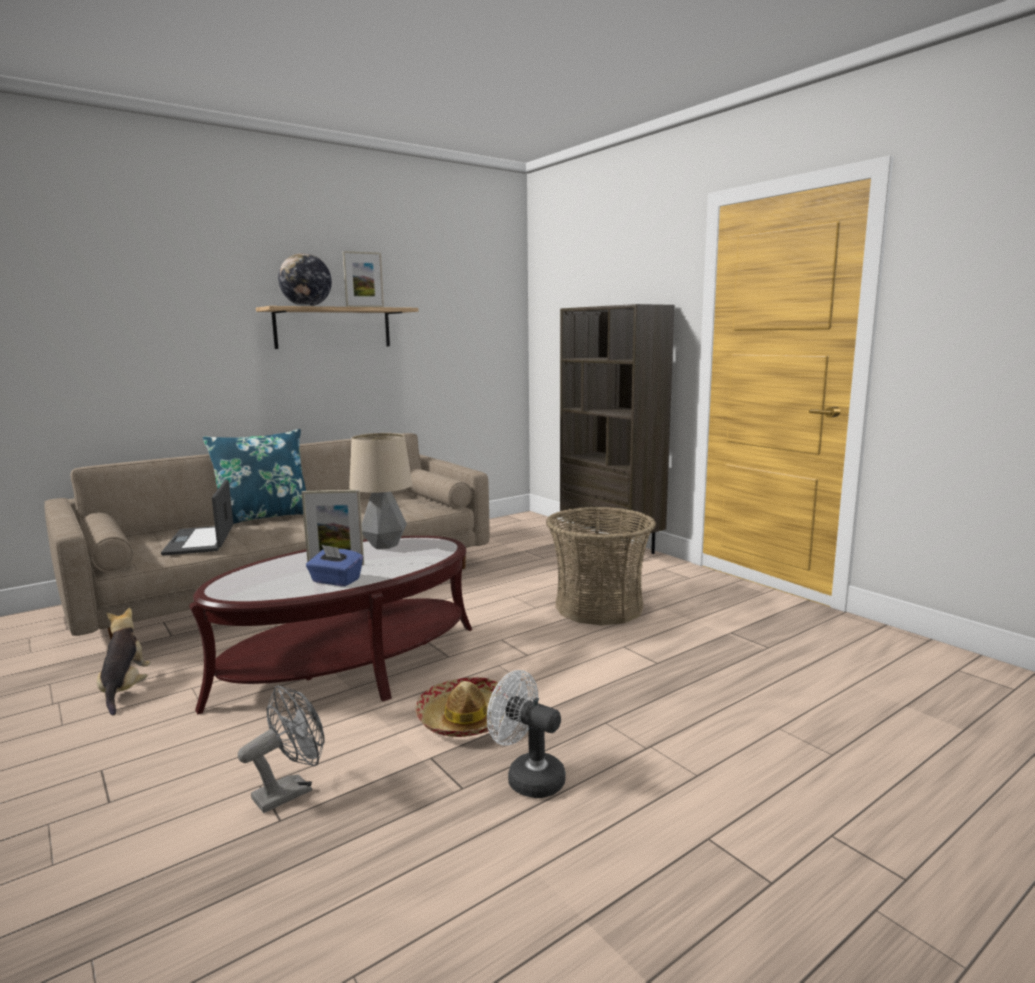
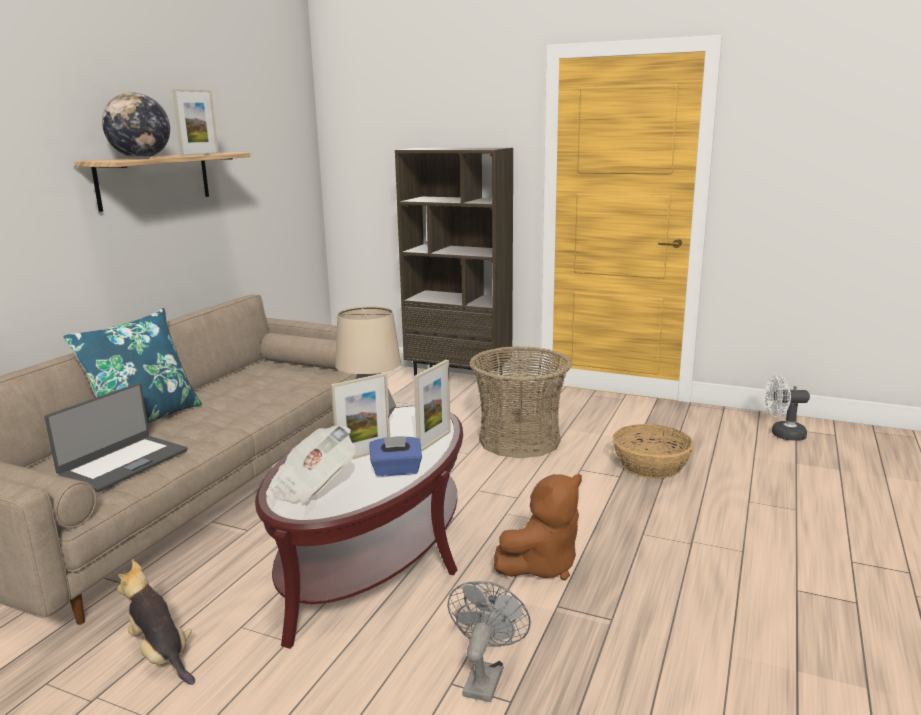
camera: 30 degrees left, 5 degrees up
laptop [161,480,233,556] -> laptop turned 105 degrees counterclockwise [45,383,188,492]
hat [415,677,508,737] -> brown plush toy [494,474,582,580]
white fan [487,670,566,798] -> white fan moved to [765,375,810,441]
none -> newspaper [266,425,356,503]
none -> picture frame [414,360,451,452]
none -> basket [613,424,694,479]

